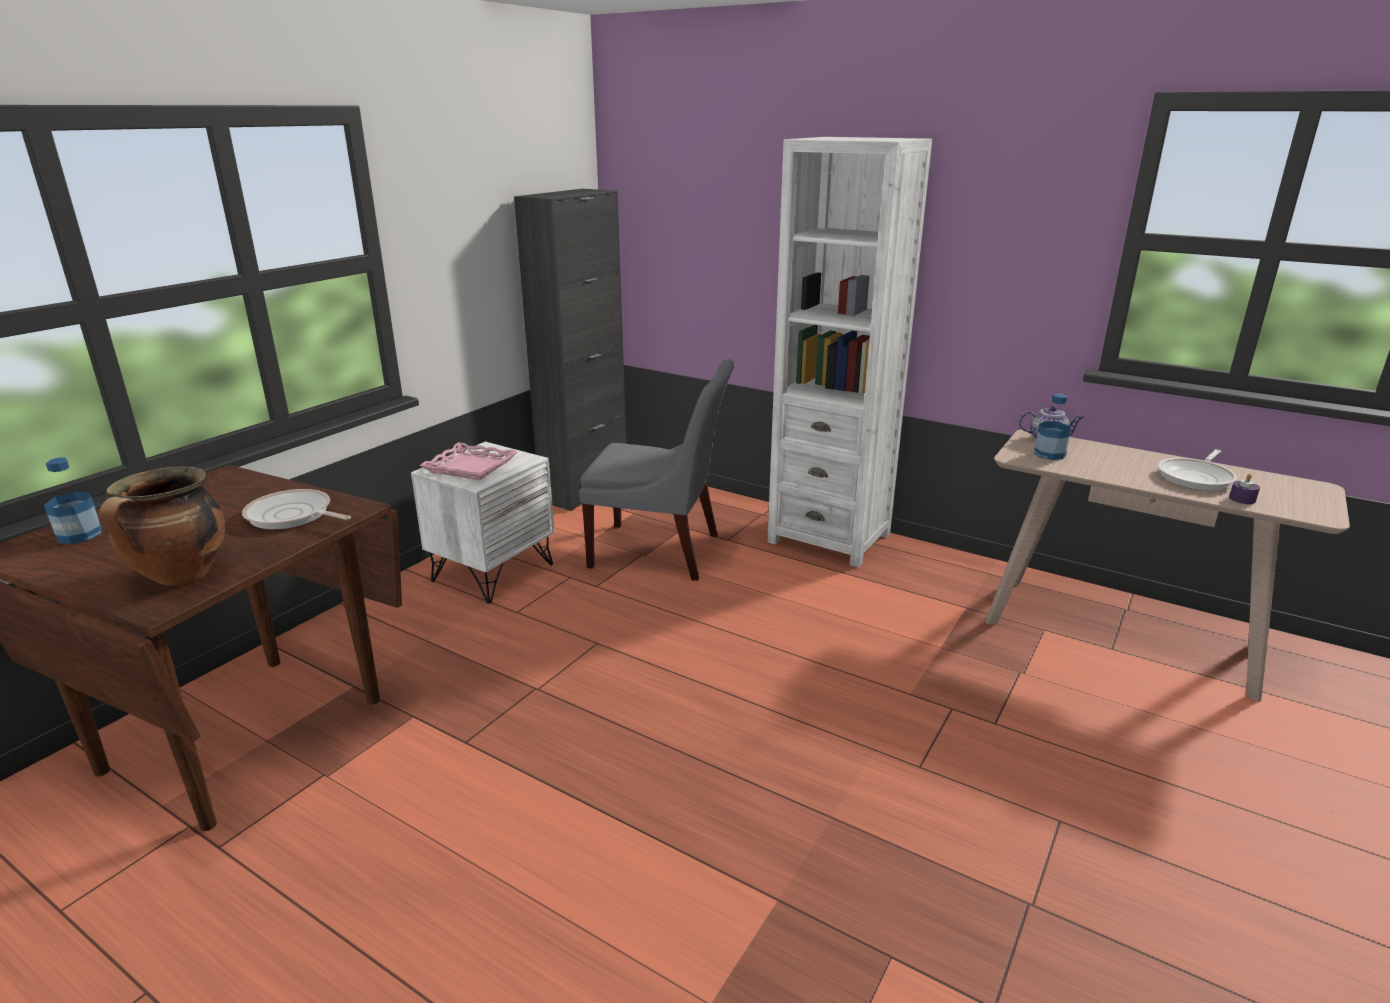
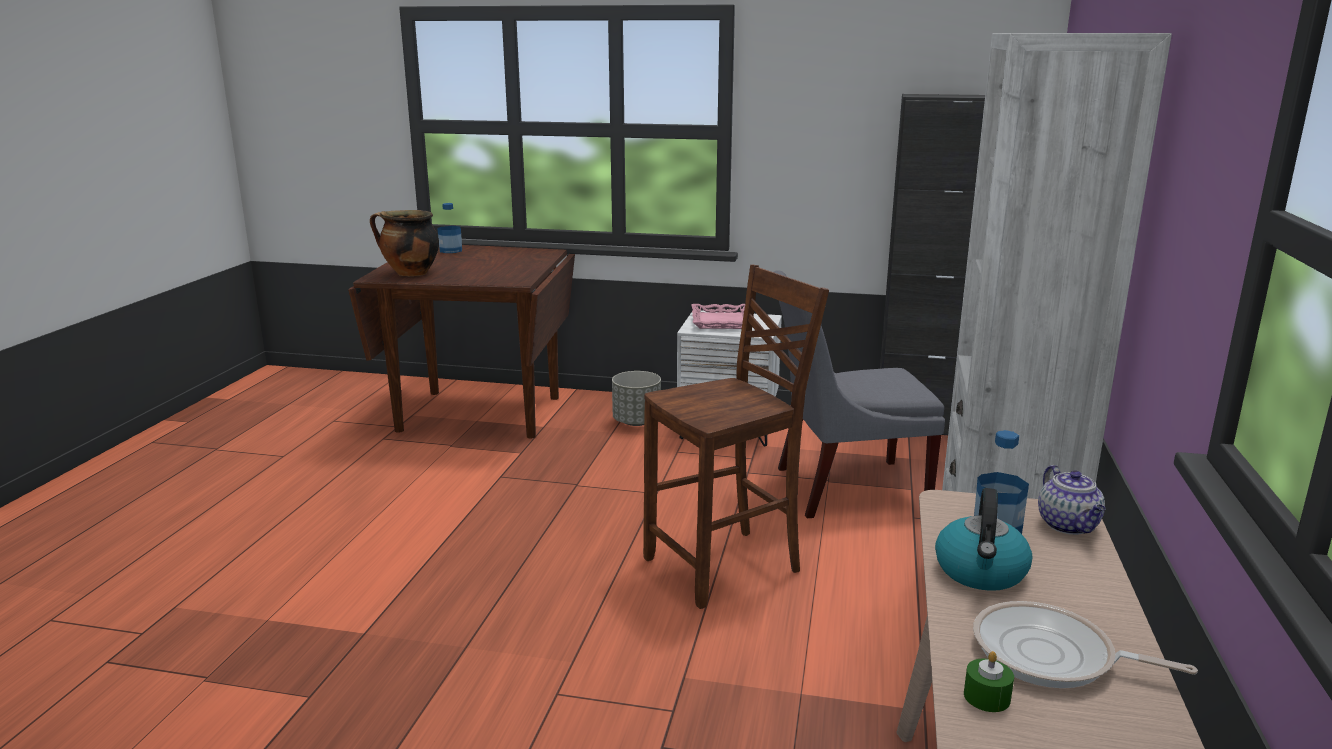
camera: 70 degrees right, 5 degrees down
frying pan [242,489,351,529] -> none
grey chair [579,359,735,581] -> grey chair turned 90 degrees clockwise [774,270,945,518]
purple candle [1229,474,1260,504] -> green candle [964,651,1014,712]
none -> grey planter [612,371,661,426]
none -> brown chair [643,265,829,609]
none -> kettle [935,488,1032,591]

